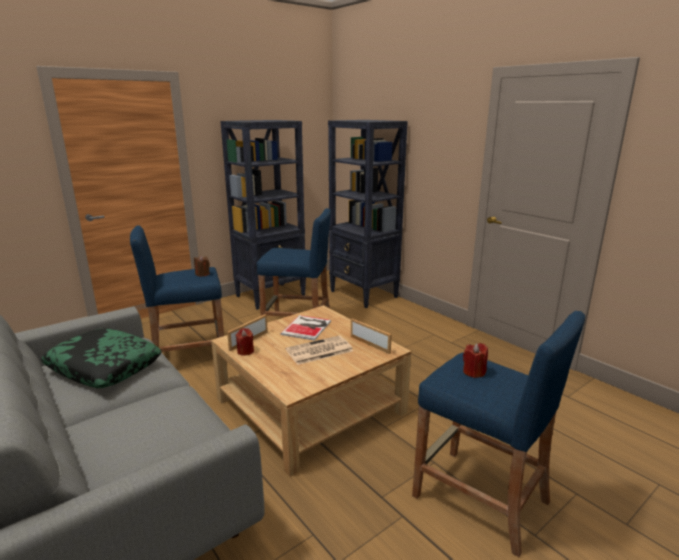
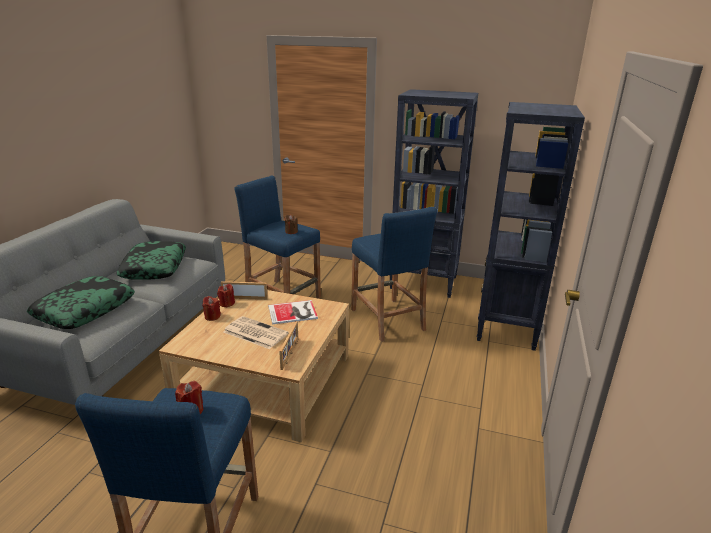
camera: 55 degrees right, 5 degrees up
none -> pillow [27,276,135,329]
none -> red candle [203,296,221,321]

